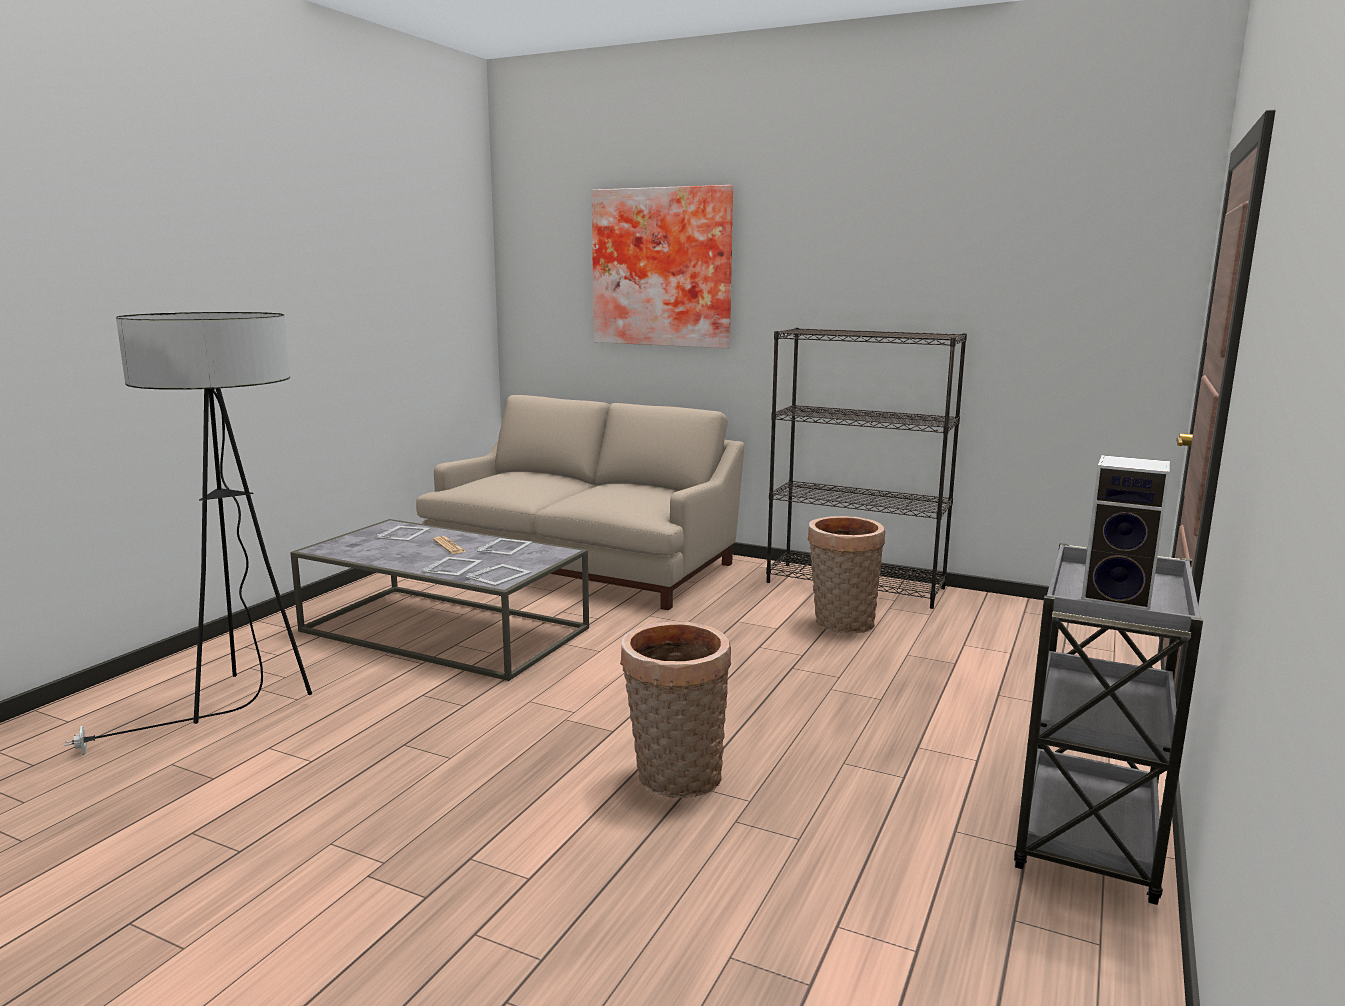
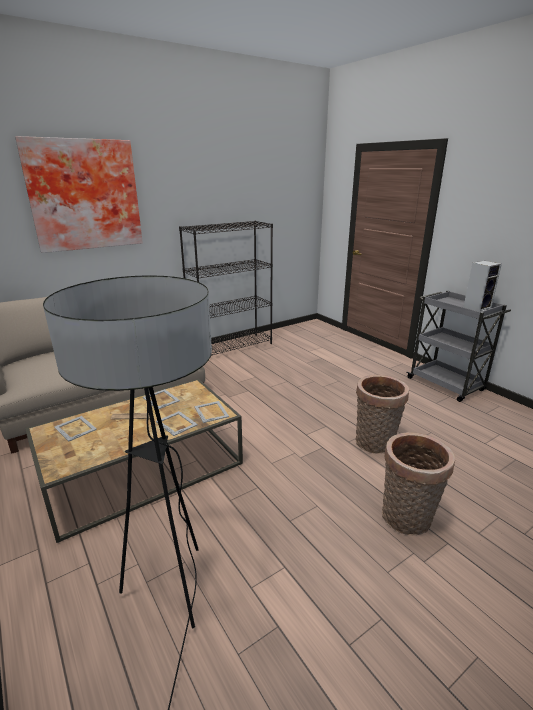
camera: 60 degrees left, 10 degrees up
grey coffee table [290,519,589,682] -> brown coffee table [25,379,243,543]
basket [807,516,885,633] -> basket moved to [382,432,455,535]

